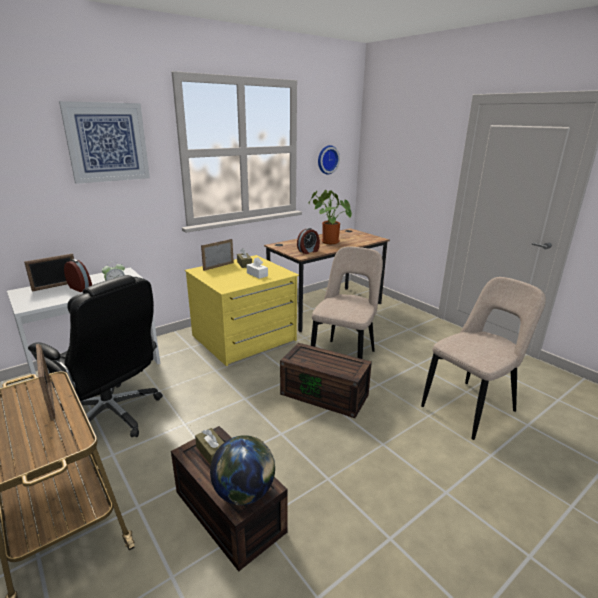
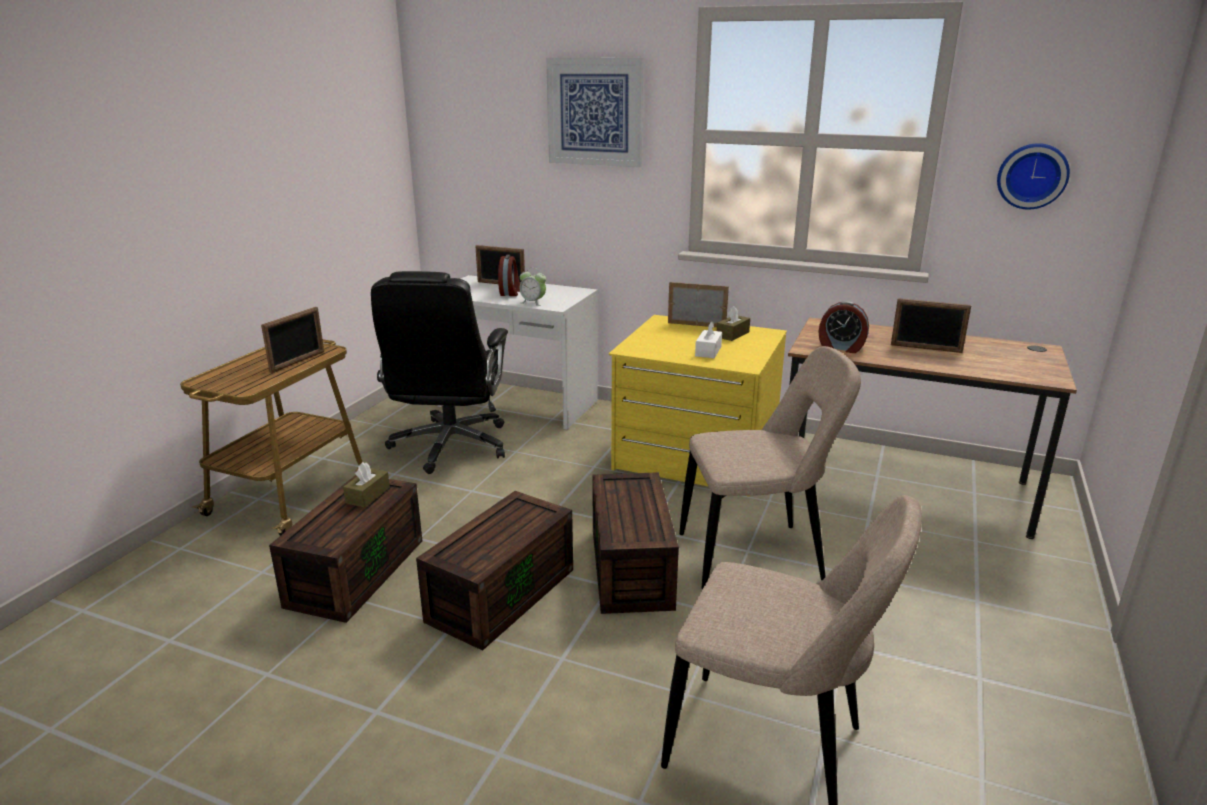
camera: 60 degrees right, 0 degrees up
globe [210,435,275,505] -> none
potted plant [308,190,352,244] -> picture frame [891,298,971,353]
none -> brown storage box [416,491,573,651]

